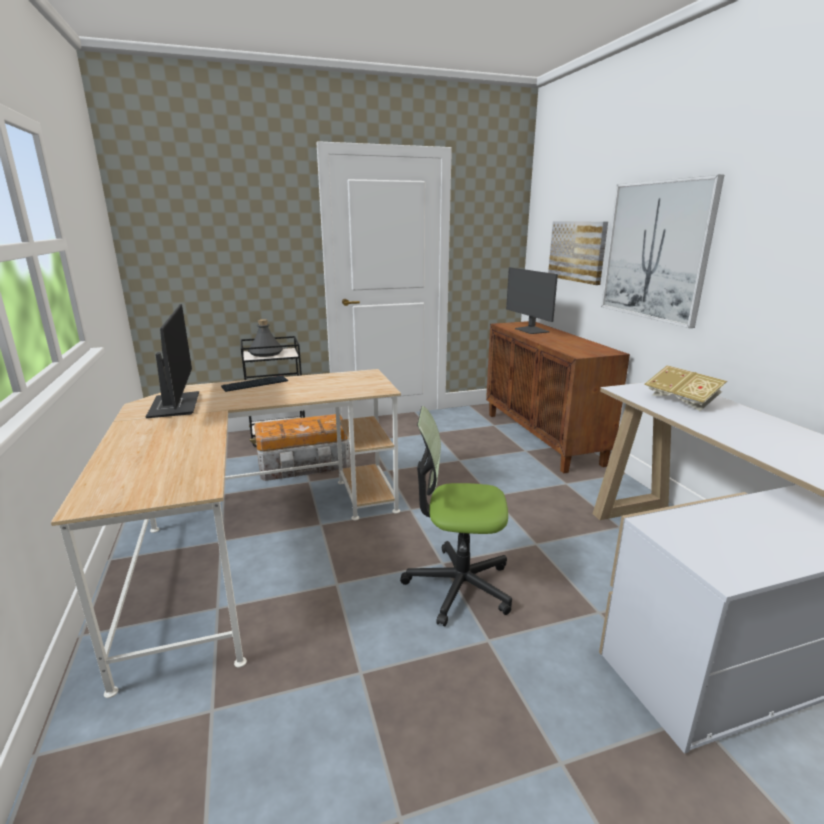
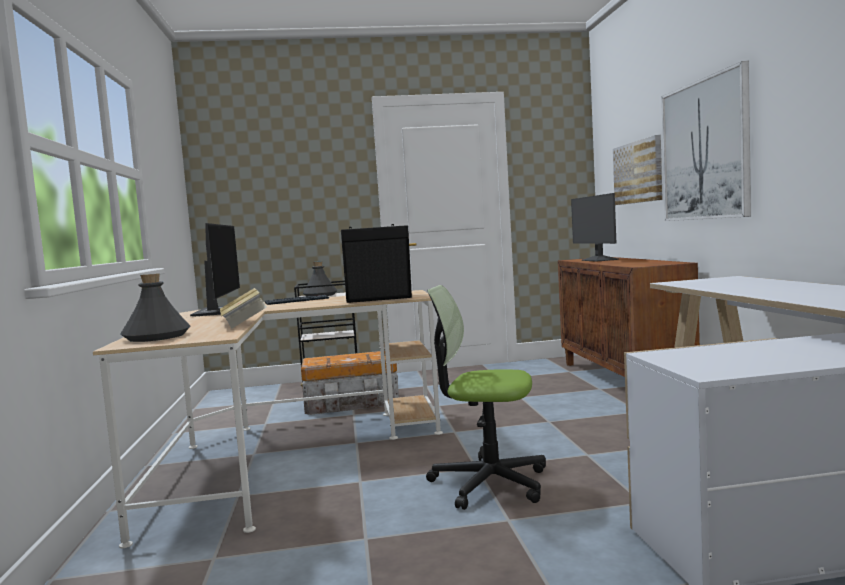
camera: 10 degrees right, 15 degrees down
book [644,365,727,411] -> book moved to [220,288,267,329]
none -> grey bottle [120,273,190,342]
none -> black speaker [341,224,412,303]

